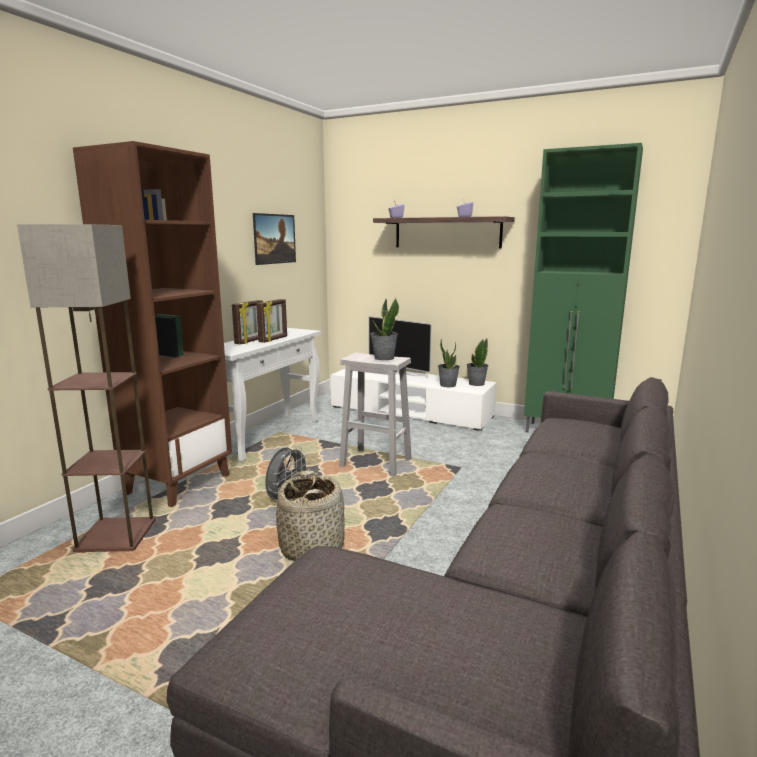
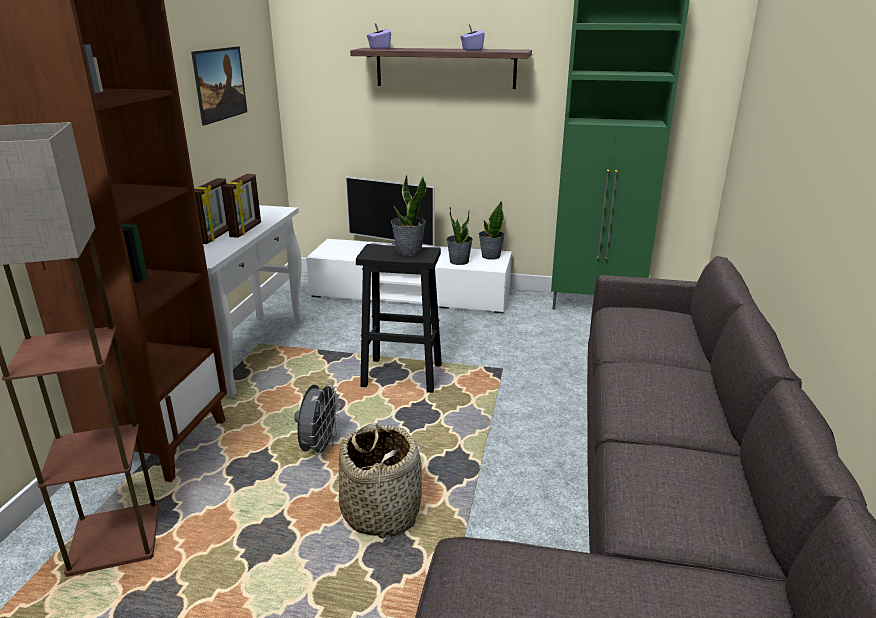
camera: 15 degrees left, 10 degrees up
white stool [339,353,412,477] -> black stool [356,244,442,393]

